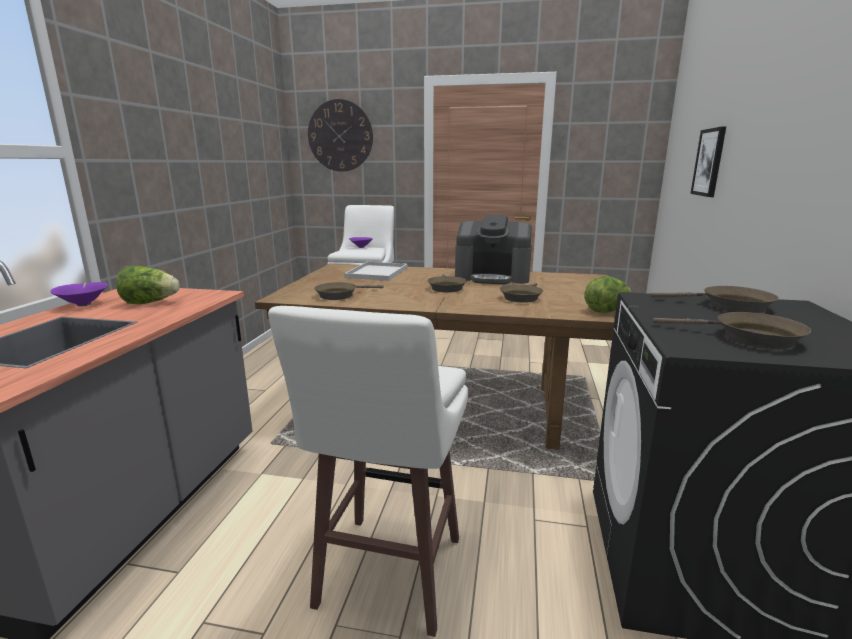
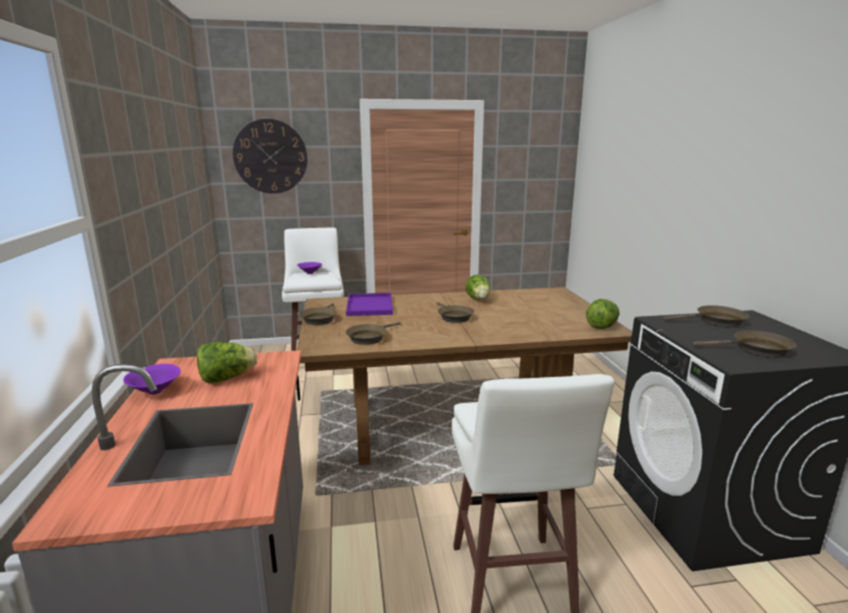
camera: 20 degrees left, 0 degrees up
white tray [344,262,407,281] -> purple tray [346,293,393,316]
coffee machine [455,215,532,284] -> lettuce [465,274,490,300]
brown frying pan [500,283,543,303] -> brown frying pan moved to [300,303,337,325]
picture [690,127,726,197] -> none

